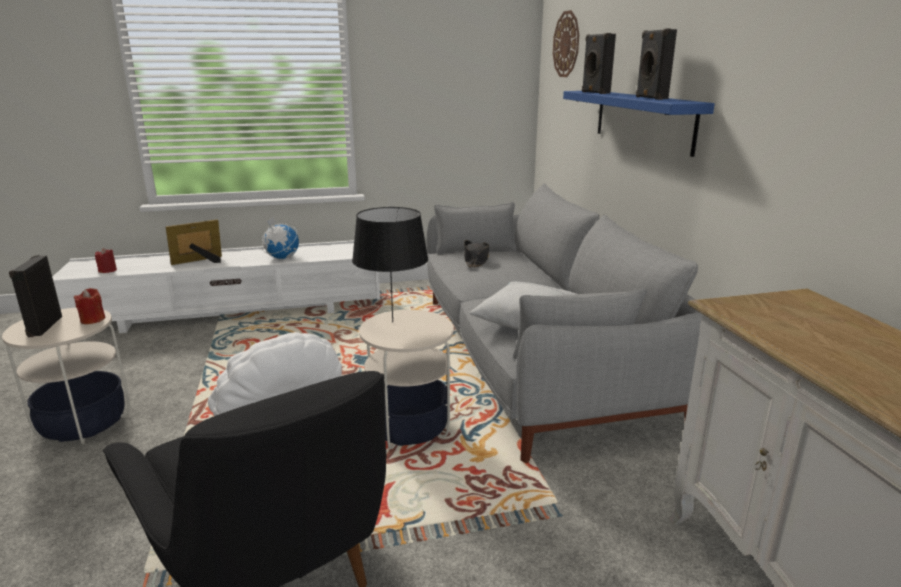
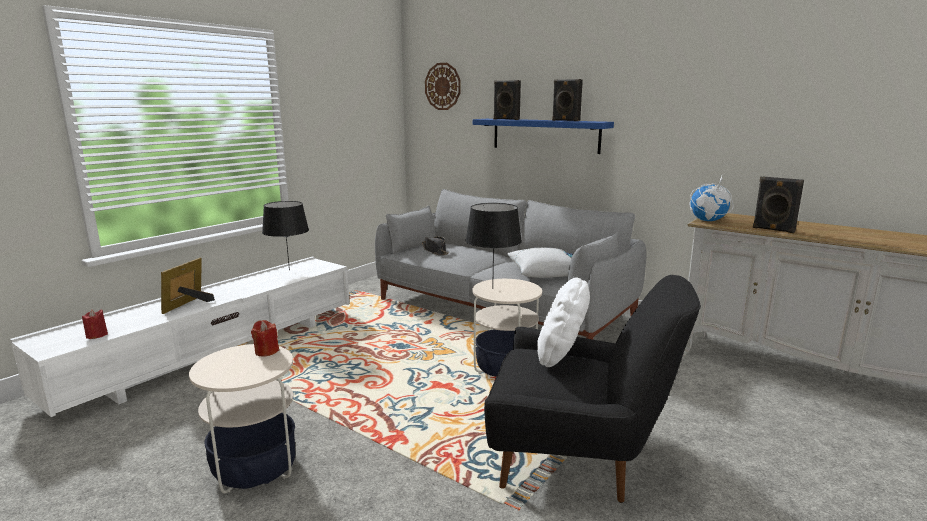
camera: 40 degrees left, 5 degrees down
black speaker [9,255,62,337] -> black speaker moved to [753,177,804,233]
globe [262,217,299,259] -> globe moved to [690,176,734,221]
none -> black table lamp [262,201,309,270]

